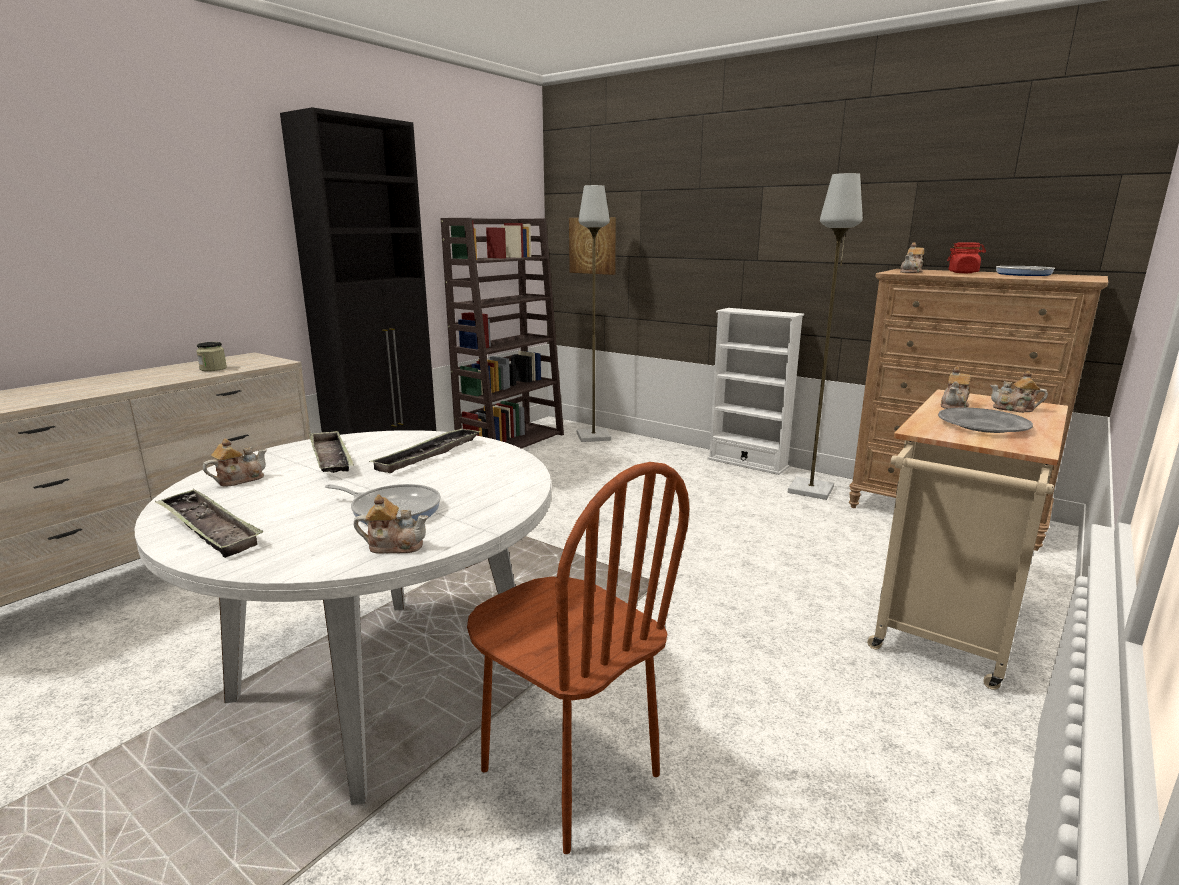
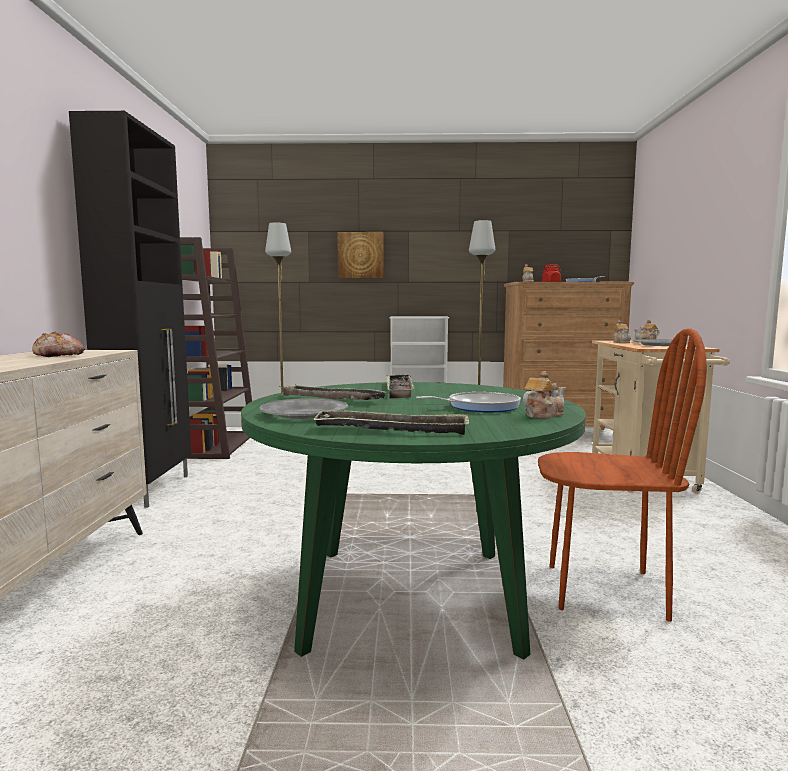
camera: 35 degrees left, 10 degrees down
white dining table [134,430,551,805] -> green dining table [241,382,586,660]
jar [196,342,227,371] -> bread [32,332,85,357]
teapot [203,439,267,487] -> grey plate [260,398,348,419]
picture [569,217,616,275] -> picture moved to [337,232,384,279]

